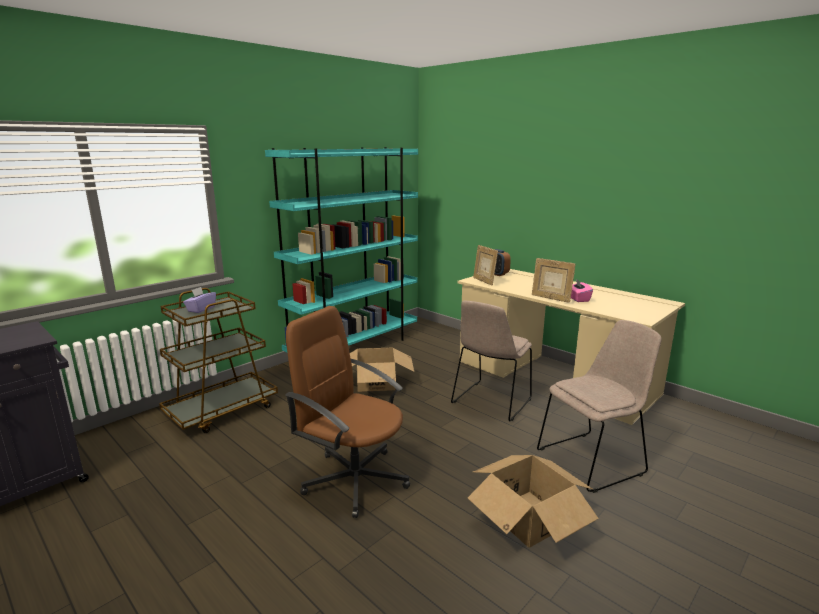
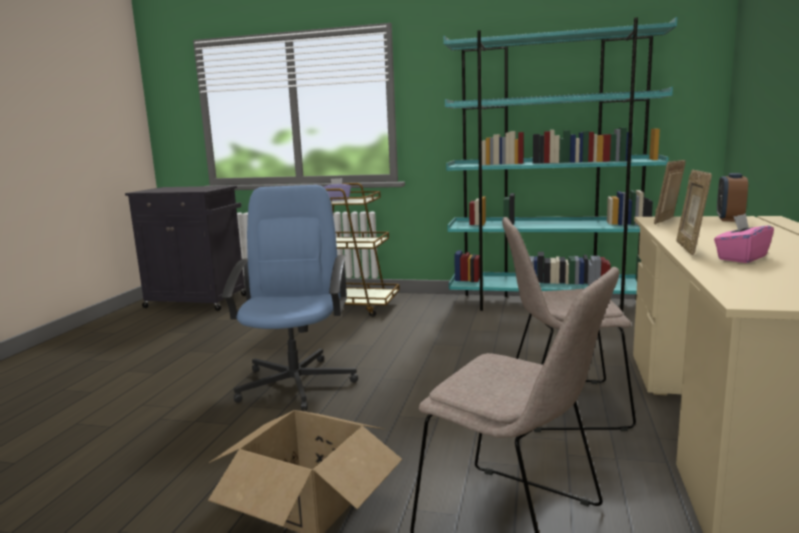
camera: 60 degrees right, 5 degrees down
brown office chair [285,306,410,518] -> blue office chair [222,185,358,411]
cardboard box [350,348,414,392] -> none

